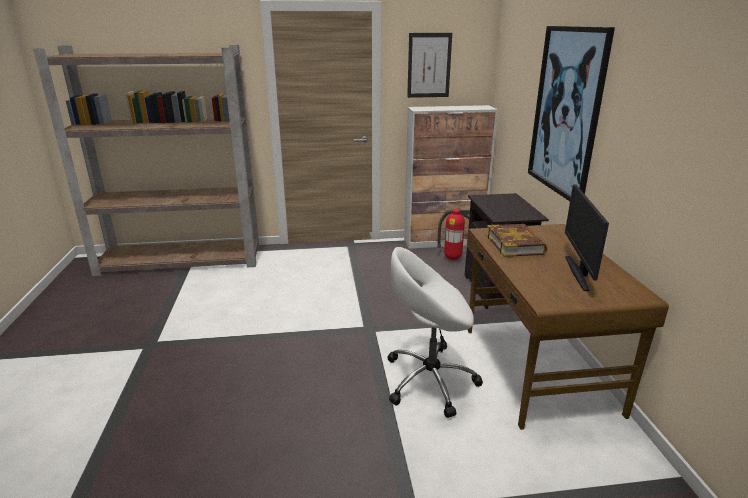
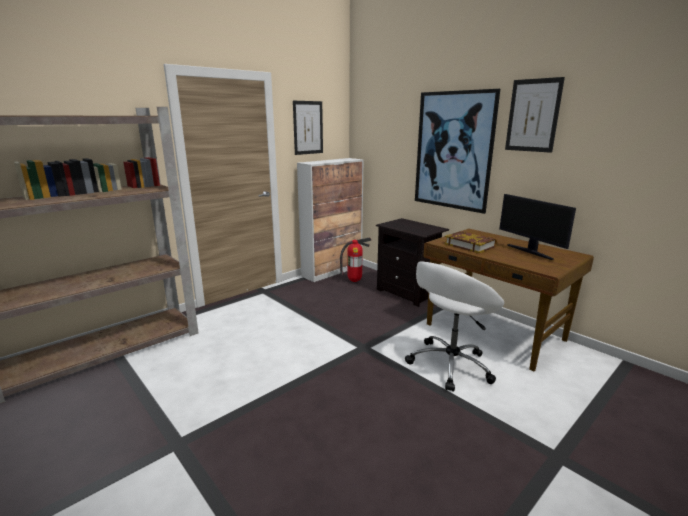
camera: 35 degrees left, 5 degrees down
none -> picture [505,77,565,153]

